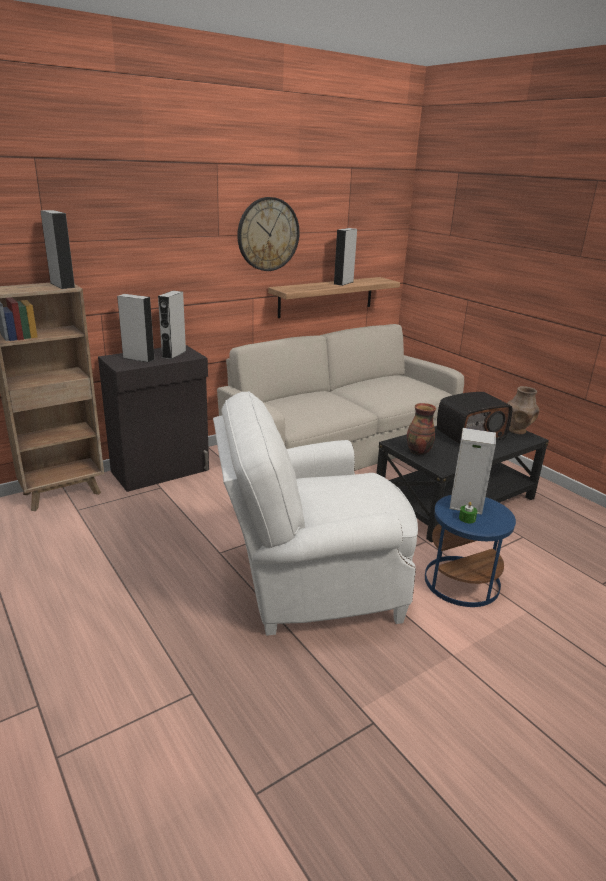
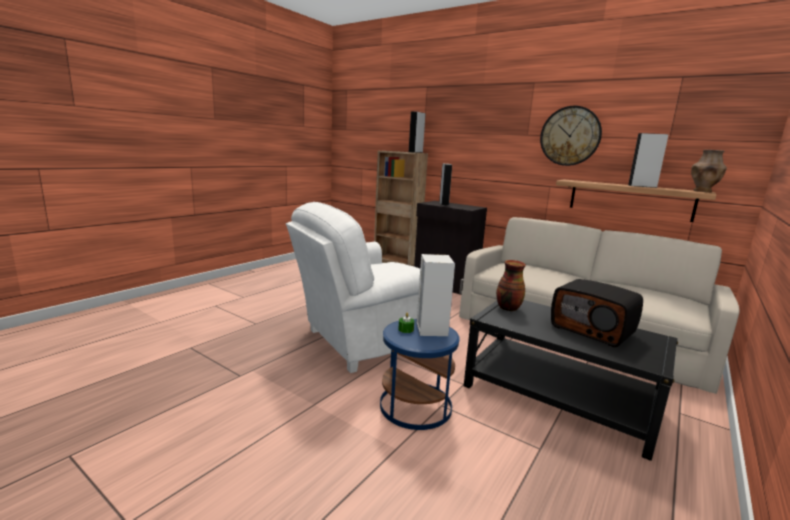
camera: 70 degrees right, 10 degrees down
grey speaker [158,291,186,359] -> none
white armchair [213,391,418,636] -> white armchair turned 90 degrees counterclockwise [286,202,420,373]
brown vase [507,386,539,434] -> brown vase moved to [691,150,727,192]

